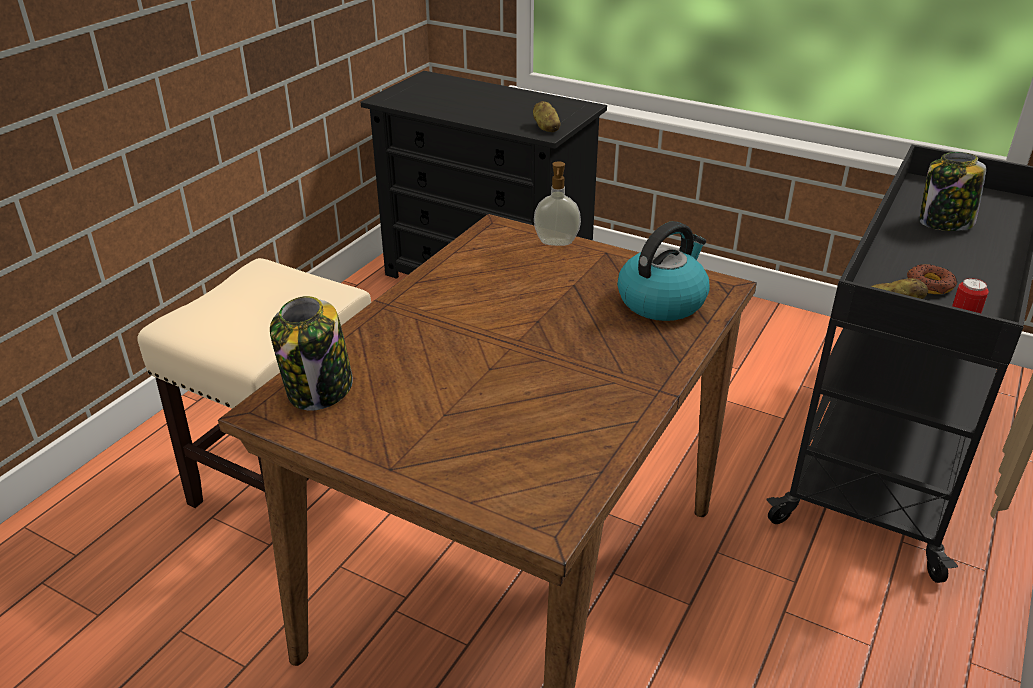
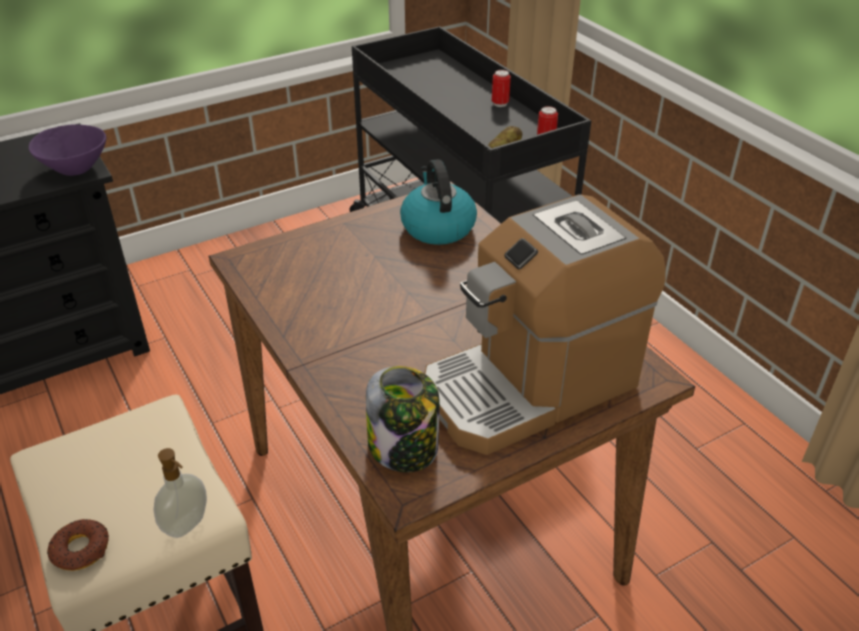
camera: 60 degrees left, 5 degrees up
potato [533,101,561,132] -> purple bowl [29,125,106,176]
soap dispenser [534,161,581,246] -> soap dispenser moved to [153,448,207,538]
donut [907,264,957,294] -> donut moved to [47,519,109,571]
jar [919,152,986,231] -> none
none -> coffee machine [424,194,666,455]
none -> can [492,70,511,107]

